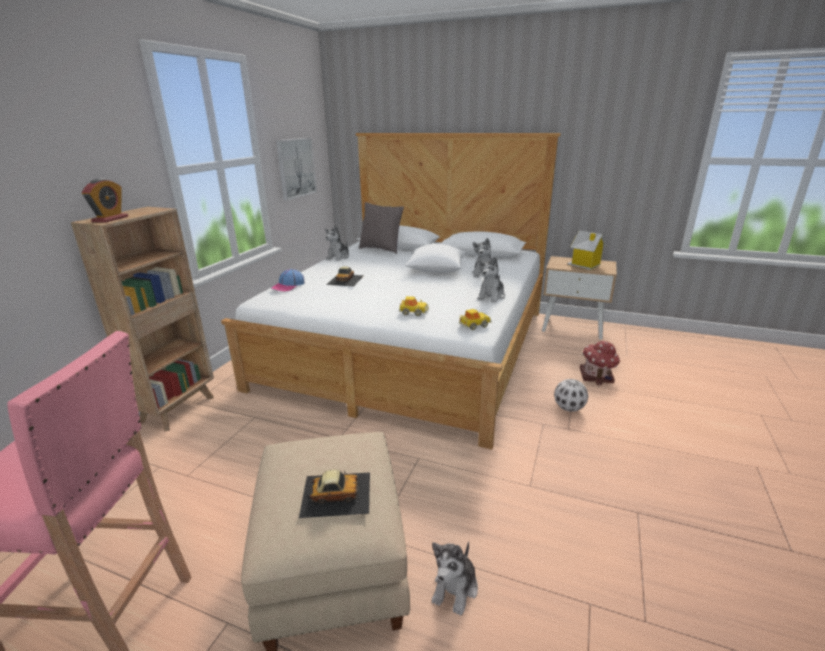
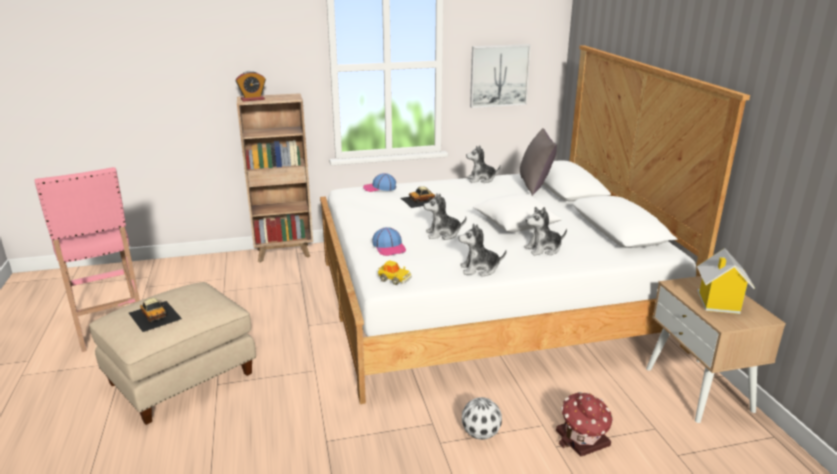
camera: 55 degrees right, 0 degrees up
toy car [399,296,429,316] -> cap [372,227,406,256]
plush toy [432,541,478,616] -> plush toy moved to [423,193,467,240]

